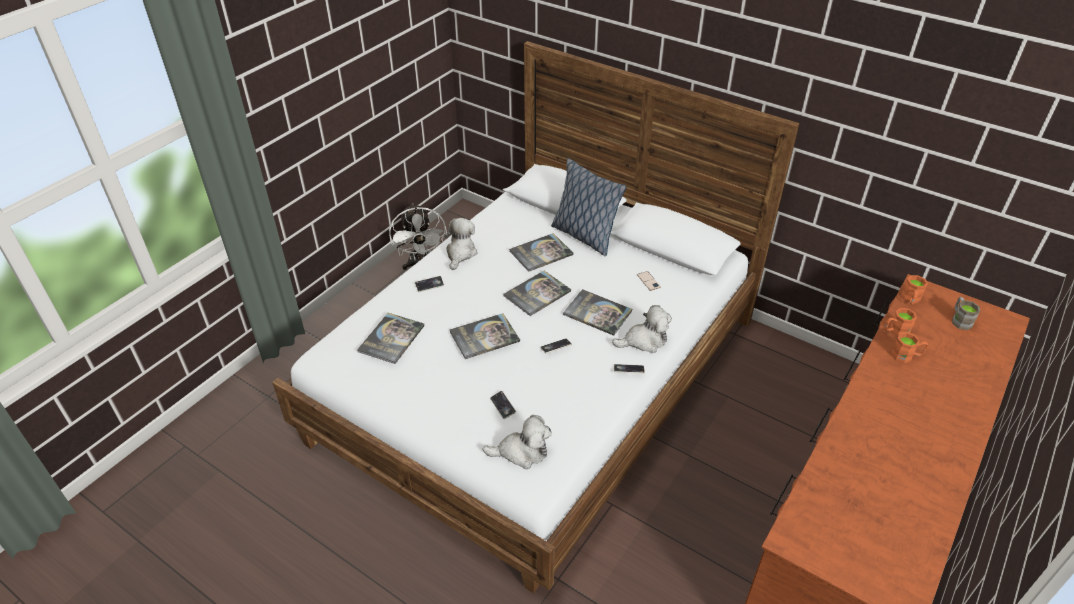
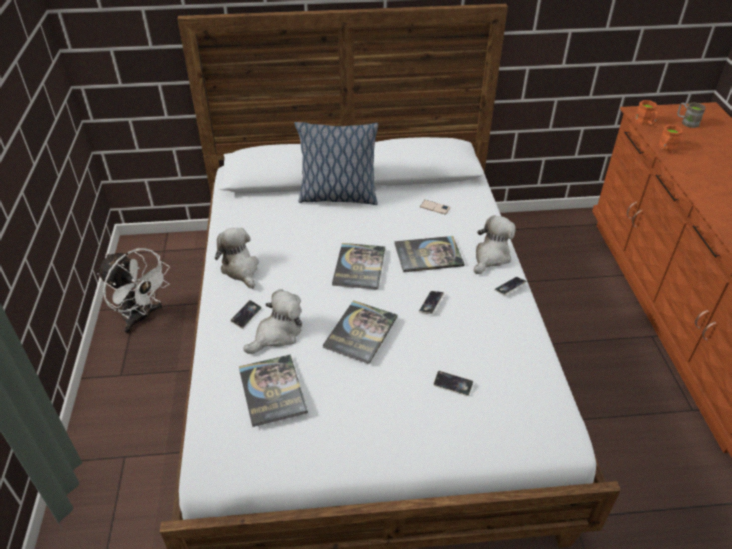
camera: 40 degrees left, 0 degrees up
plush toy [483,415,552,469] -> plush toy moved to [243,289,302,354]
book [509,233,573,272] -> none
orange mug [891,332,928,363] -> none

